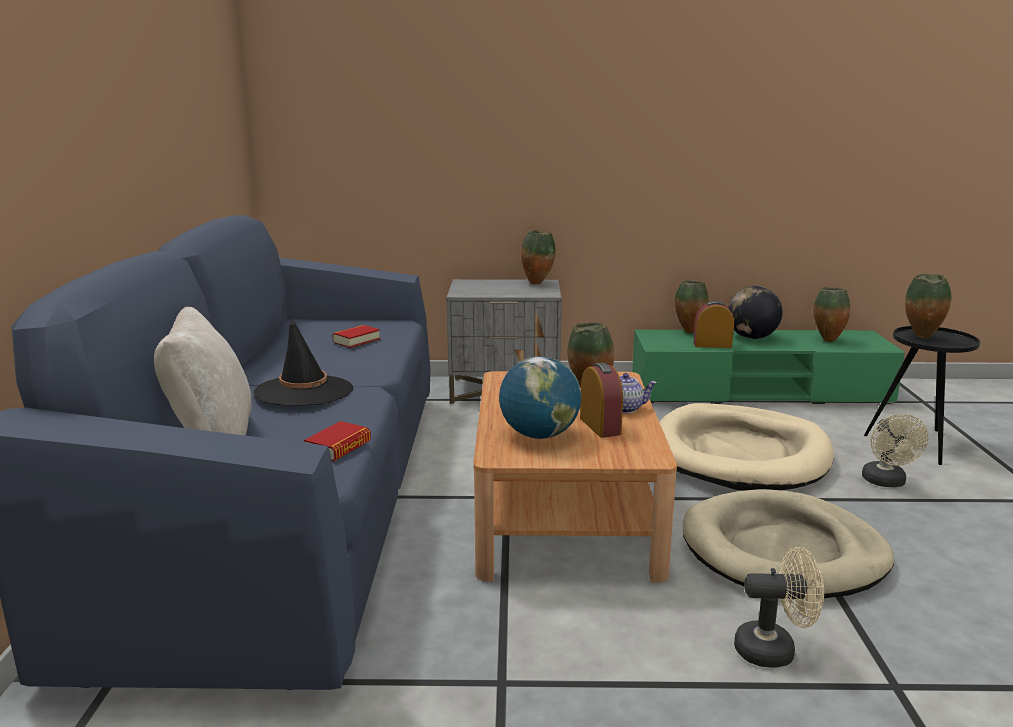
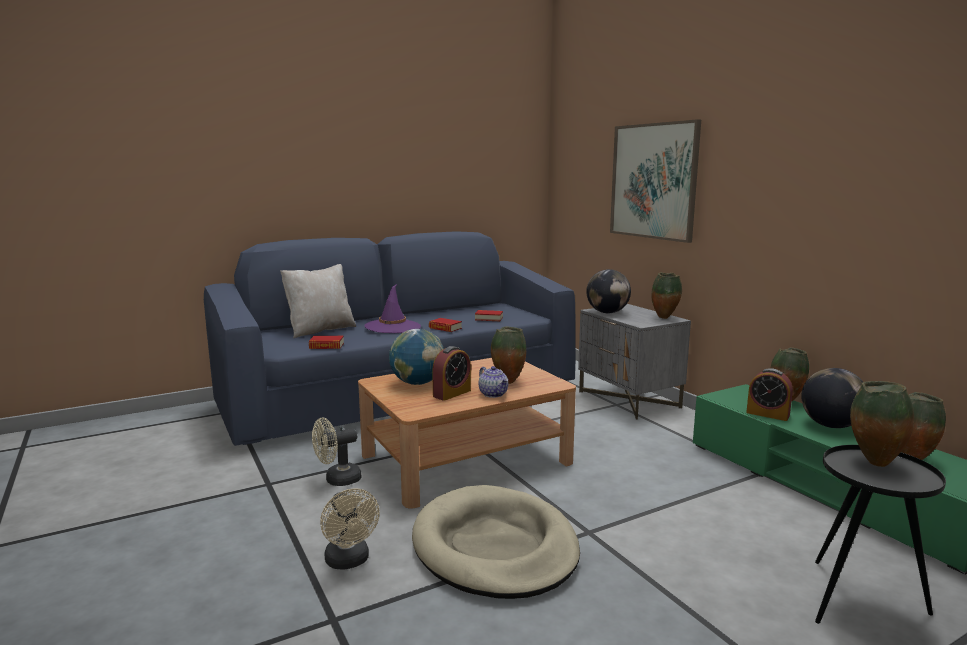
camera: 60 degrees right, 5 degrees down
black hat [253,318,353,406] -> purple hat [364,284,421,333]
beige dog bed [659,403,834,491] -> none
alarm clock [693,301,734,348] -> alarm clock turned 150 degrees clockwise [746,368,793,421]
beige fan [862,414,929,487] -> beige fan moved to [312,418,361,486]
none -> book [429,318,462,332]
none -> globe [586,269,631,313]
none -> picture [610,119,701,243]

